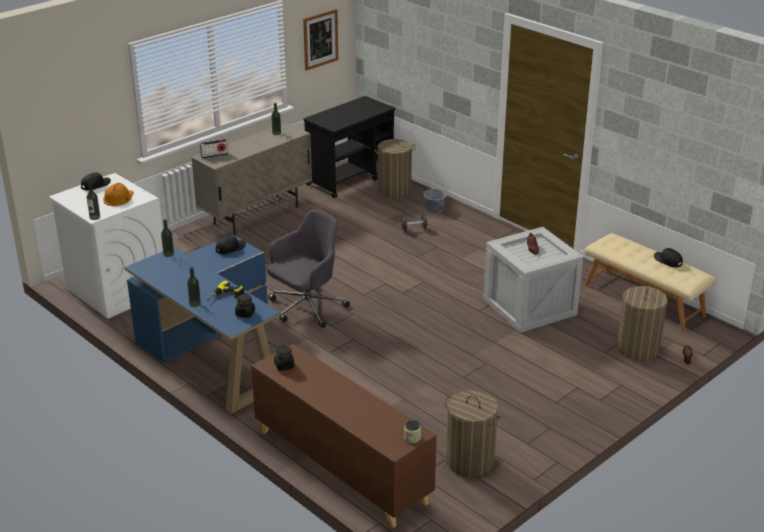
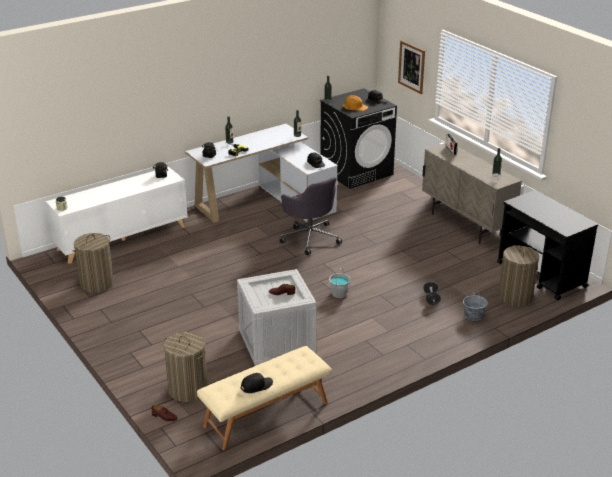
camera: 100 degrees right, 0 degrees up
white washing machine [49,173,163,319] -> black washing machine [320,88,397,189]
blue desk [124,235,281,414] -> white desk [185,124,338,223]
brown cabinet [251,344,437,528] -> white cabinet [46,167,188,264]
picture [303,9,338,71] -> picture moved to [398,40,425,94]
none -> grey bucket [329,268,350,298]

